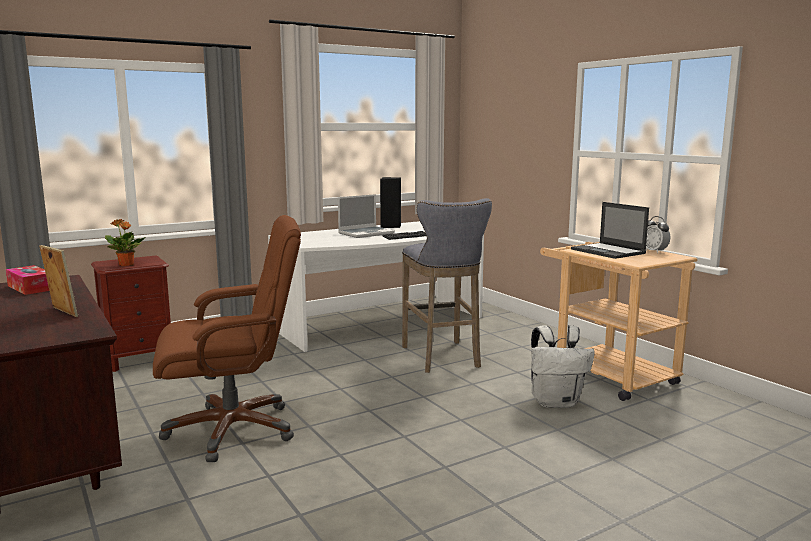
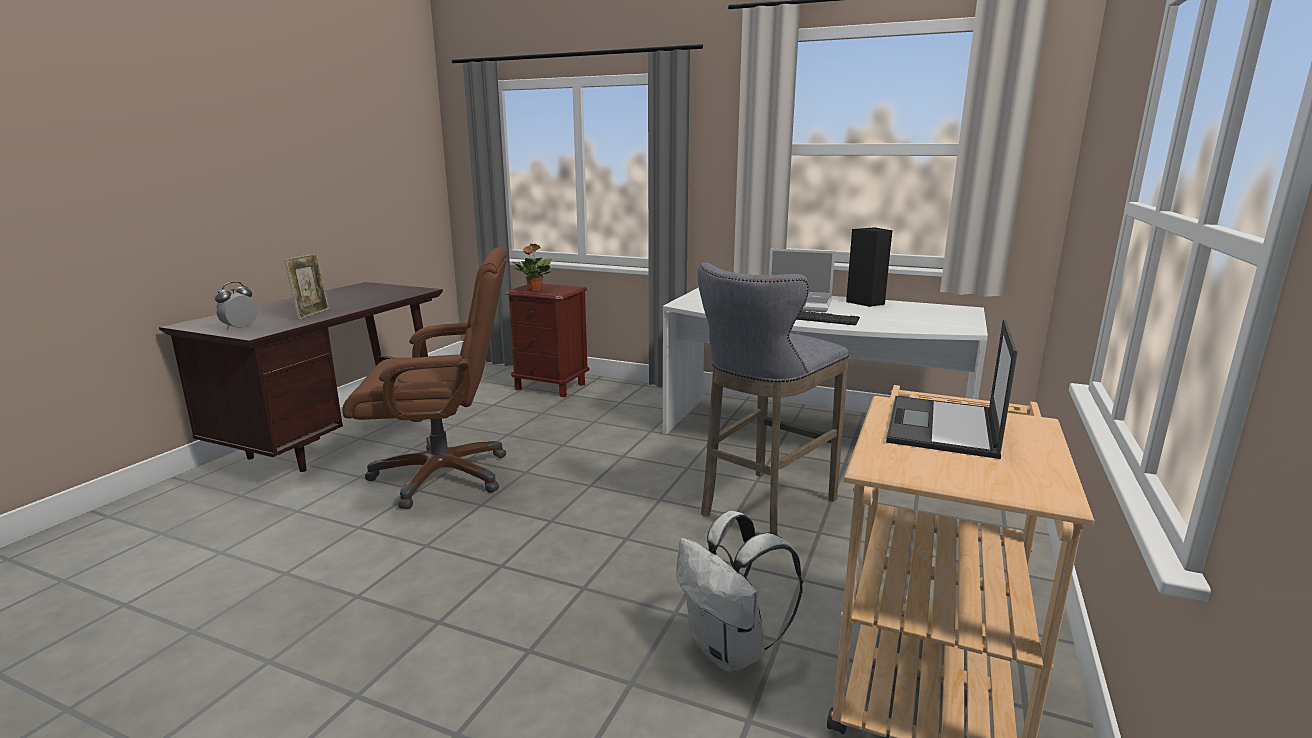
camera: 55 degrees right, 5 degrees up
tissue box [6,265,49,295] -> none
brown office chair [153,215,301,462] -> brown office chair turned 45 degrees counterclockwise [342,247,507,509]
alarm clock [646,216,670,253] -> alarm clock moved to [214,282,258,330]

